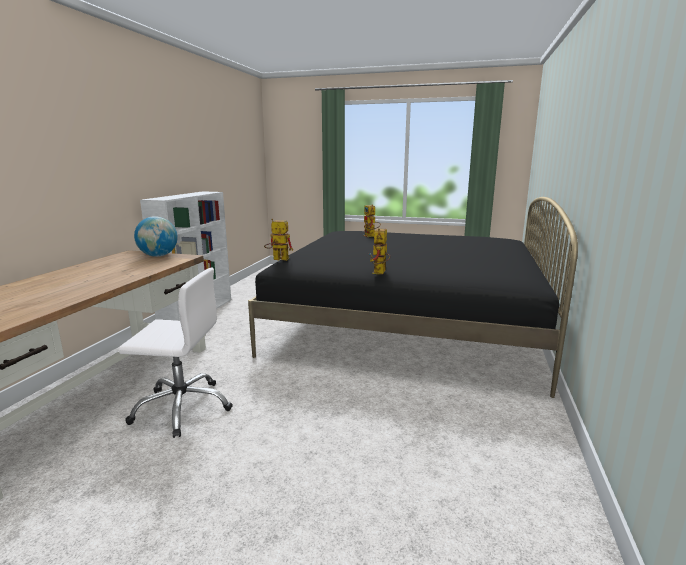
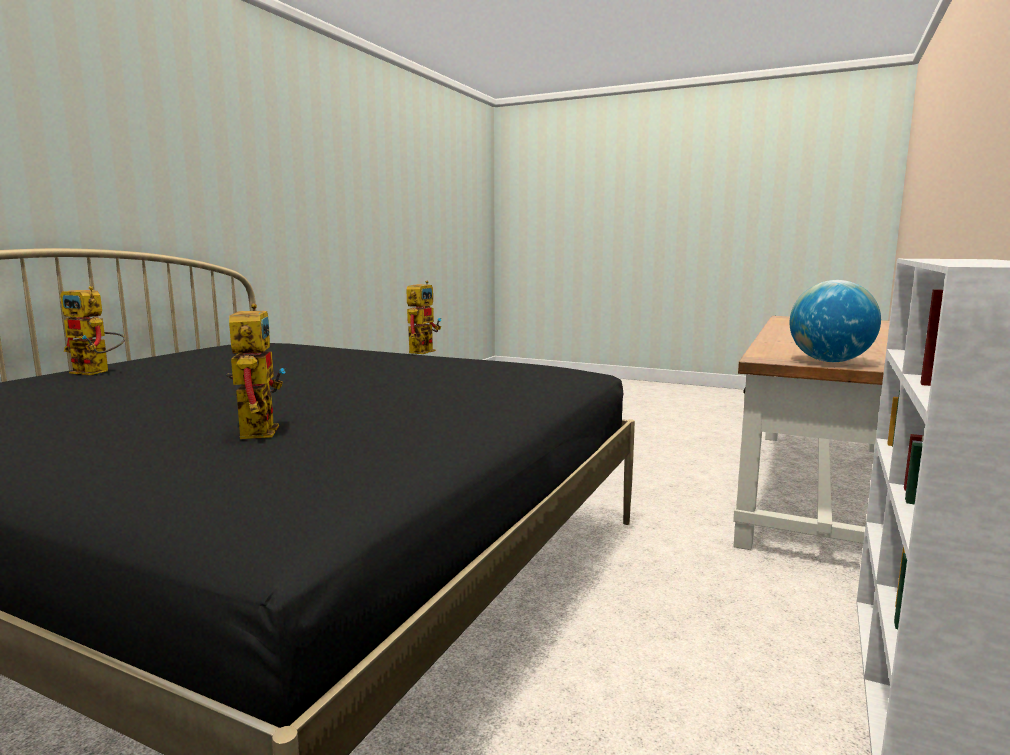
camera: 170 degrees left, 5 degrees down
white office chair [119,268,233,438] -> none
toy robot [264,219,293,261] -> toy robot moved to [60,286,125,375]

